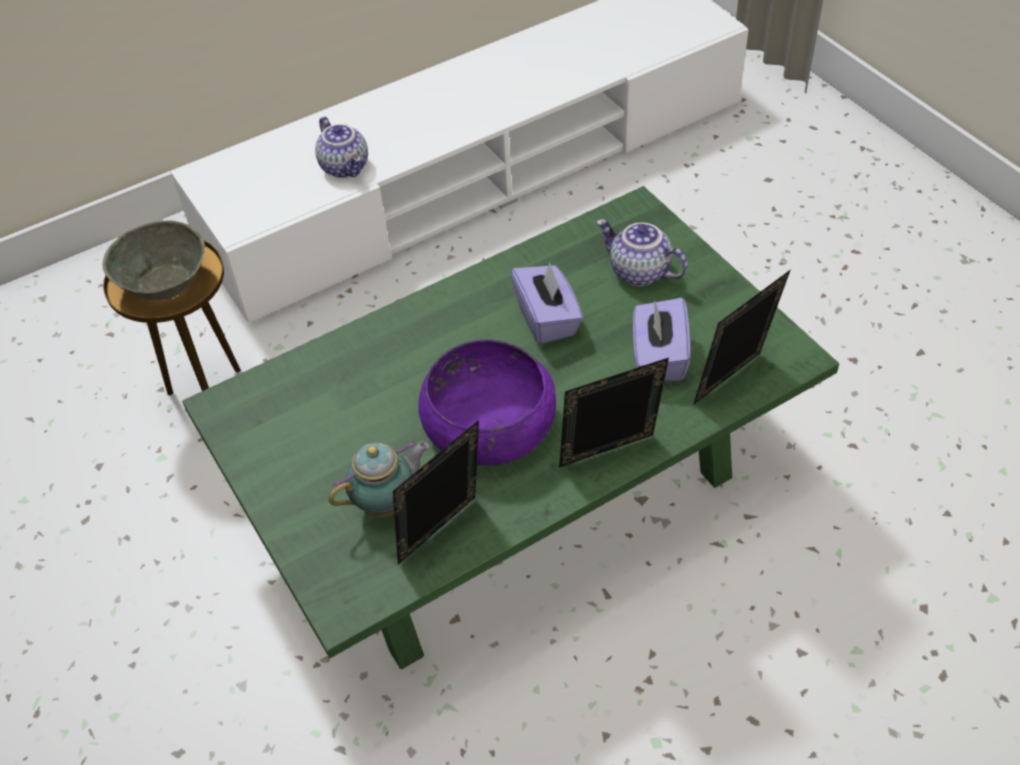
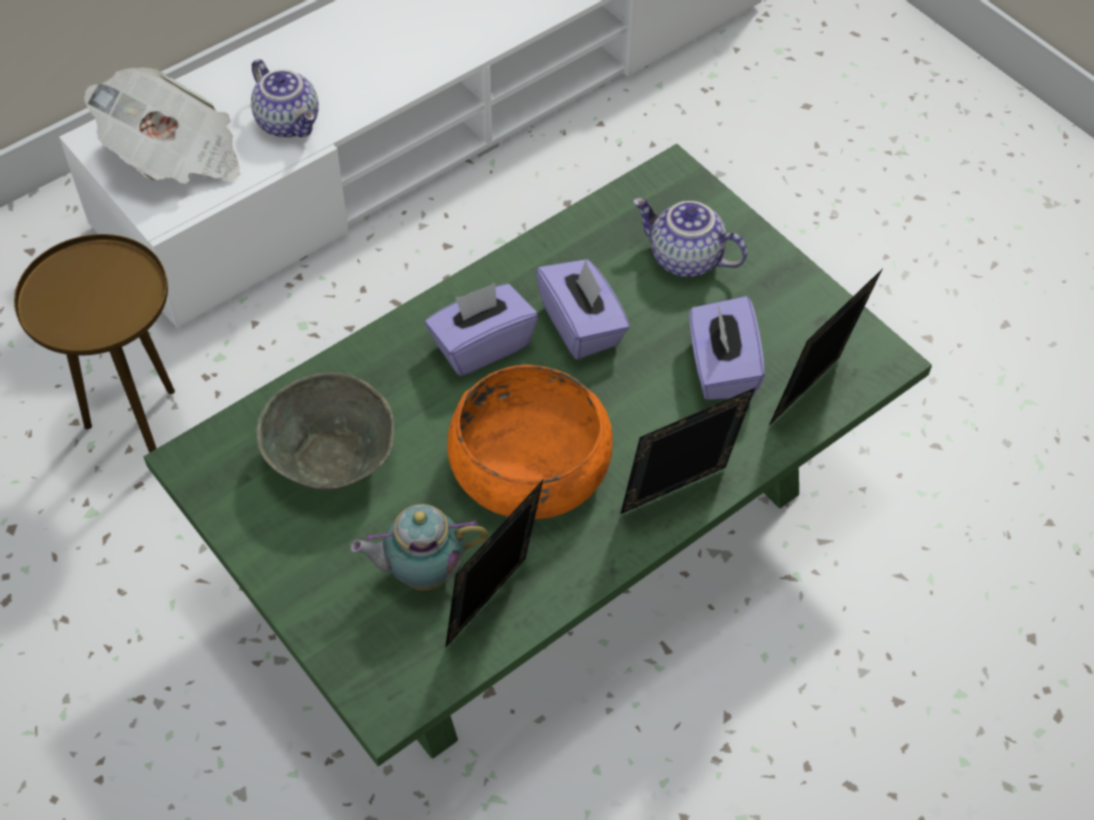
camera: 10 degrees left, 5 degrees up
grey bowl [103,221,205,300] -> grey bowl moved to [256,372,394,490]
teapot [328,441,429,518] -> teapot turned 150 degrees counterclockwise [350,504,488,591]
purple bowl [419,340,556,466] -> orange bowl [447,365,613,519]
none -> newspaper [84,67,240,184]
none -> purple tissue box [425,283,538,376]

